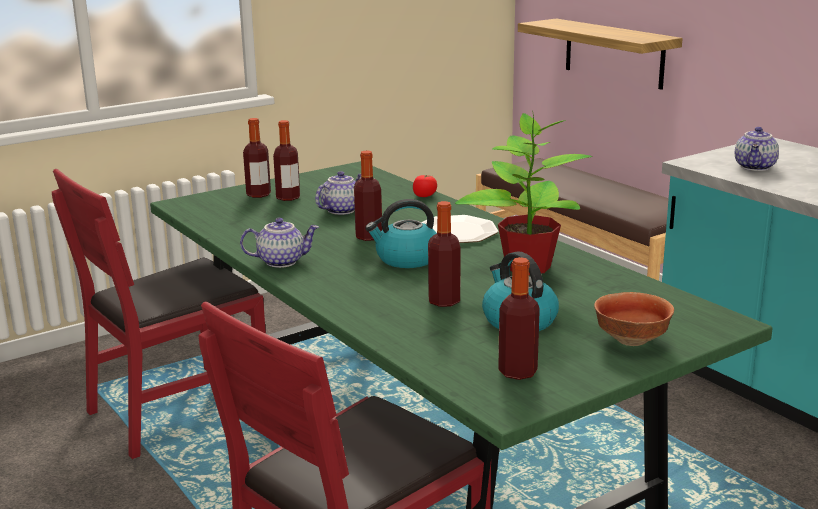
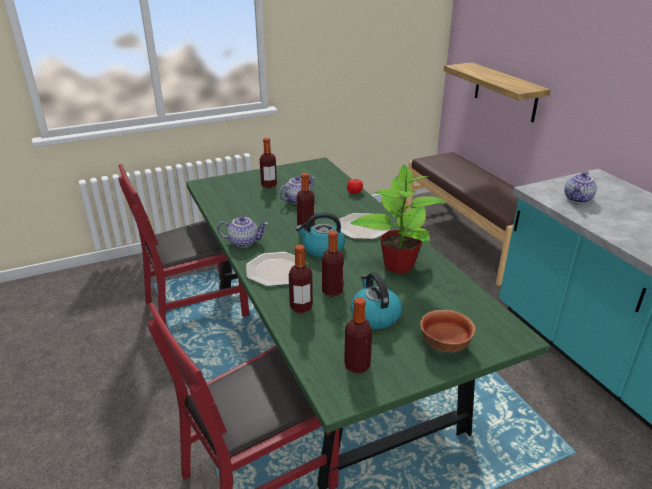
camera: 10 degrees right, 10 degrees up
bottle [243,118,271,198] -> bottle moved to [289,245,313,313]
none -> plate [246,252,295,286]

